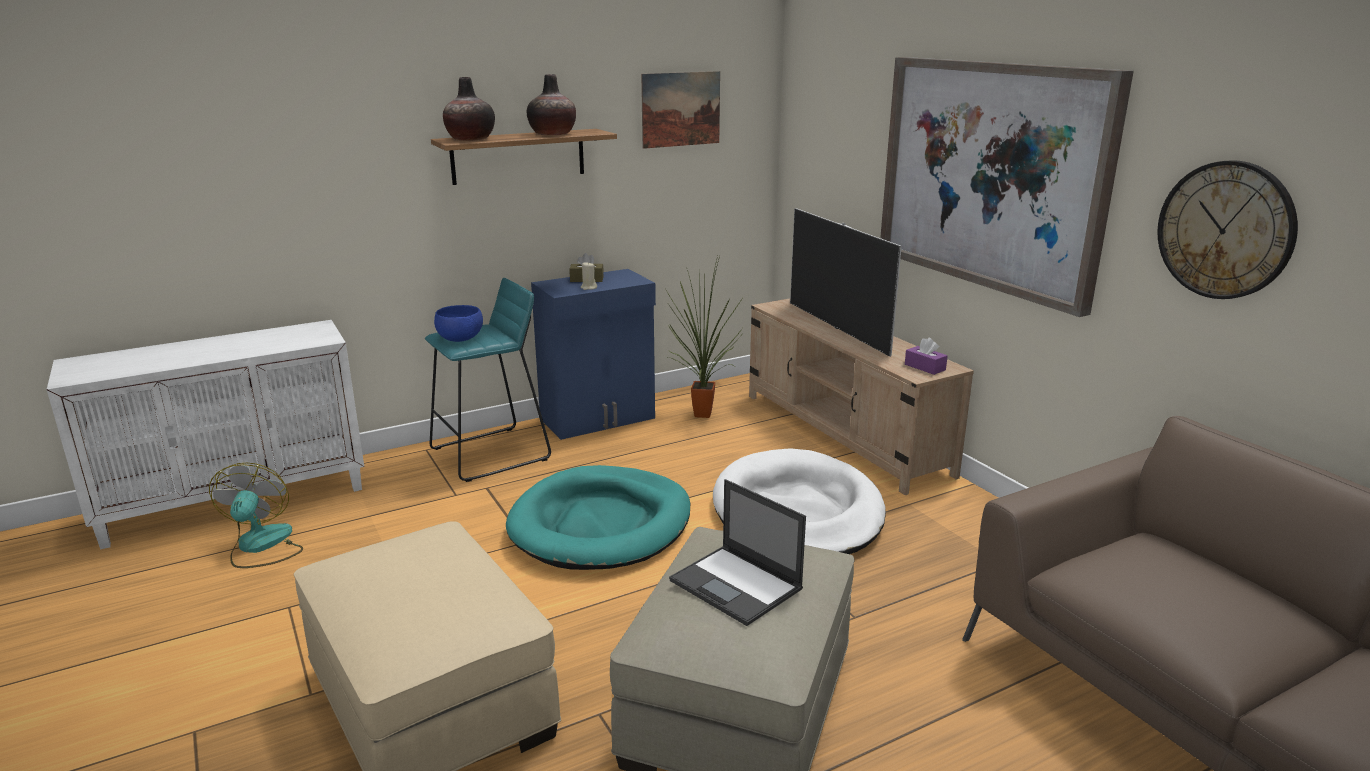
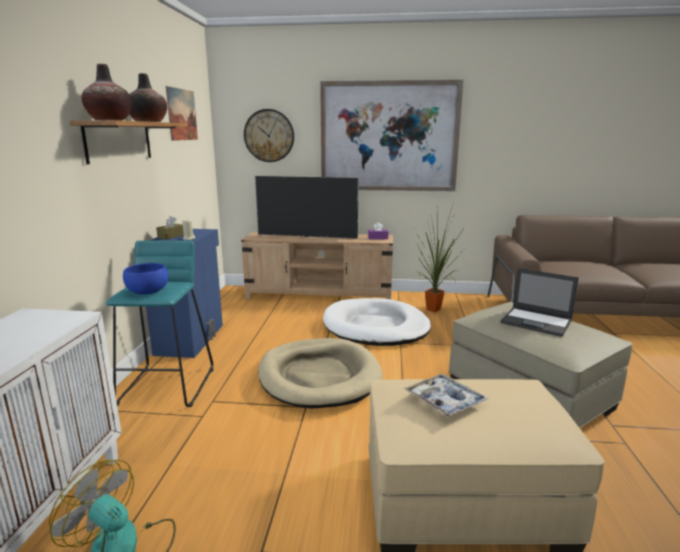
camera: 55 degrees left, 5 degrees down
turquoise dog bed [506,465,690,570] -> beige dog bed [258,338,383,409]
potted plant [666,256,744,418] -> potted plant moved to [415,203,464,312]
laptop [669,479,806,626] -> laptop turned 45 degrees clockwise [501,268,579,337]
wall clock [1157,160,1298,299] -> wall clock moved to [244,109,294,162]
none -> tray [404,374,489,418]

